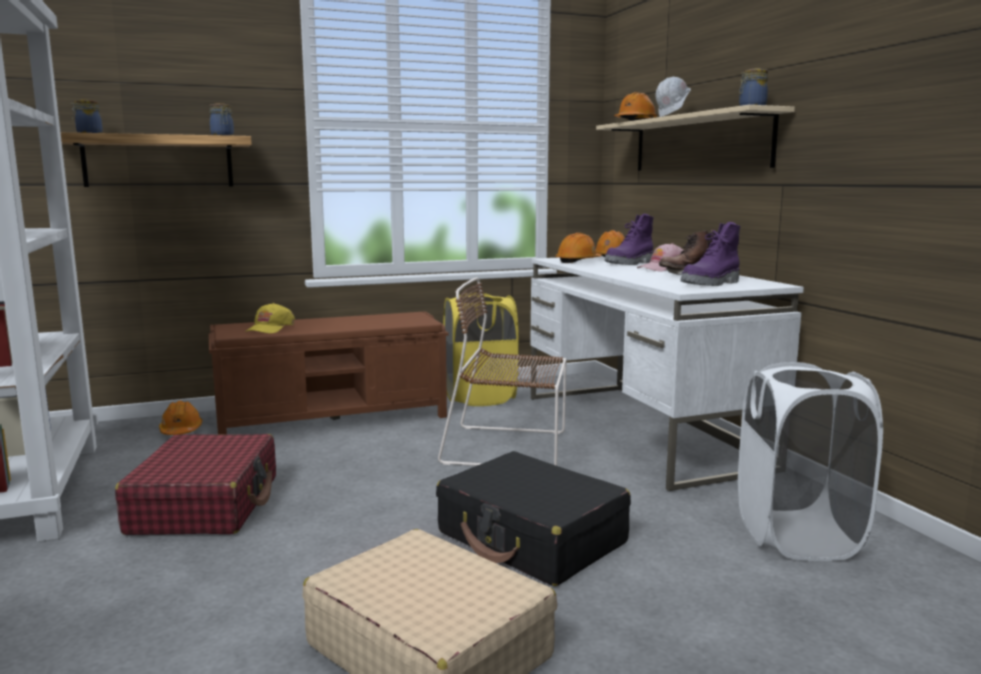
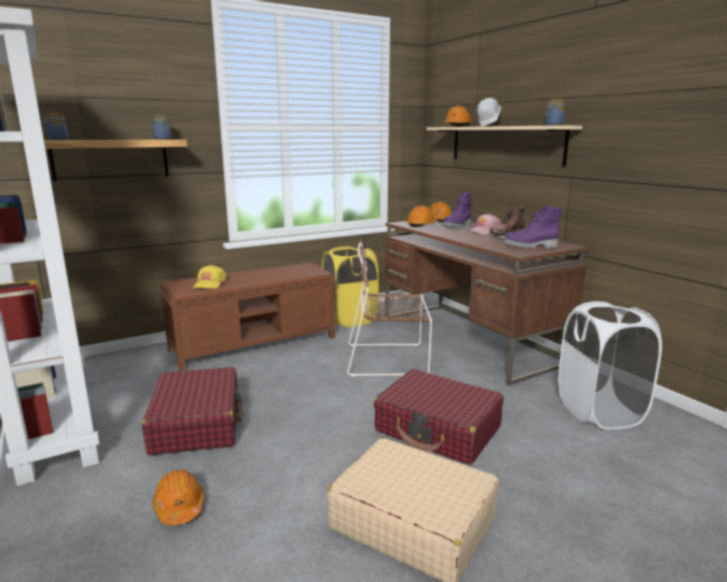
camera: 10 degrees left, 5 degrees up
orange hard hat [159,401,202,435] -> orange hard hat moved to [152,470,204,525]
black suitcase [436,451,631,586] -> red suitcase [374,369,504,465]
white desk [530,256,804,491] -> brown desk [385,221,589,385]
purple boot [680,222,741,286] -> purple boot turned 45 degrees clockwise [503,206,562,249]

